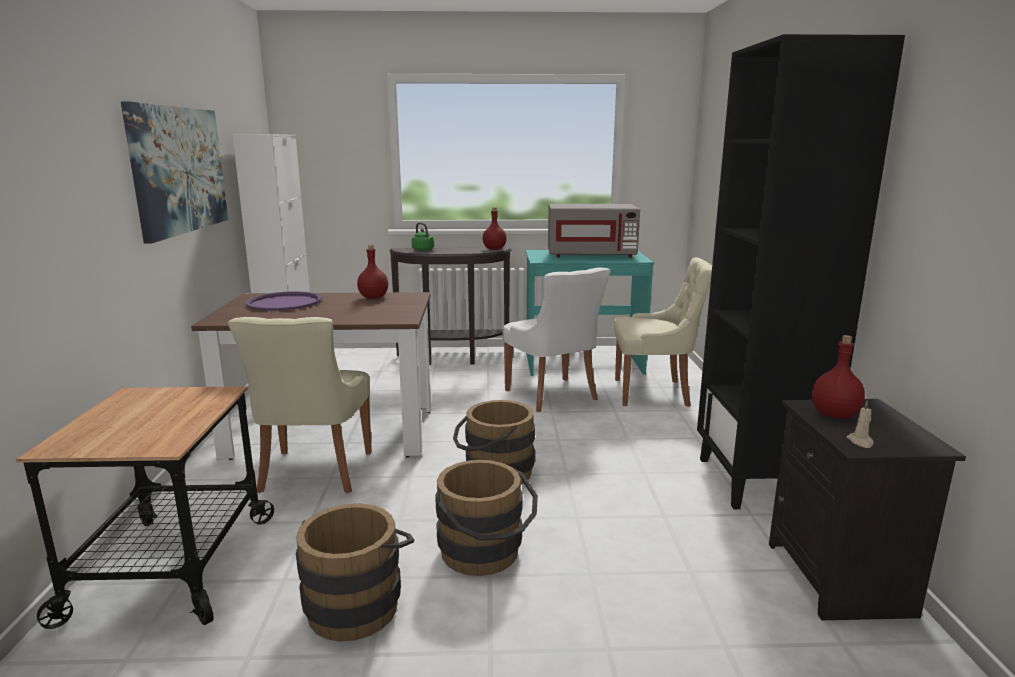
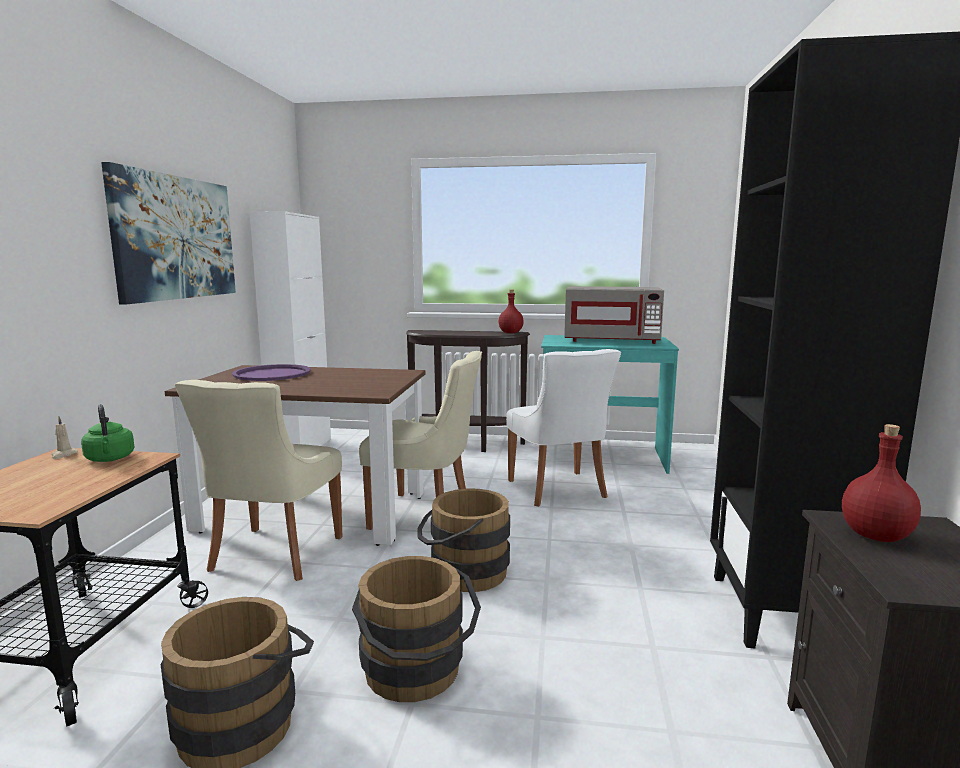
camera: 10 degrees right, 5 degrees down
red bottle [357,245,388,299] -> none
green kettle [412,223,434,251] -> green kettle moved to [81,404,134,462]
beige chair [614,257,712,407] -> beige chair moved to [359,351,482,530]
beige candle [846,400,874,448] -> beige candle moved to [52,416,78,459]

